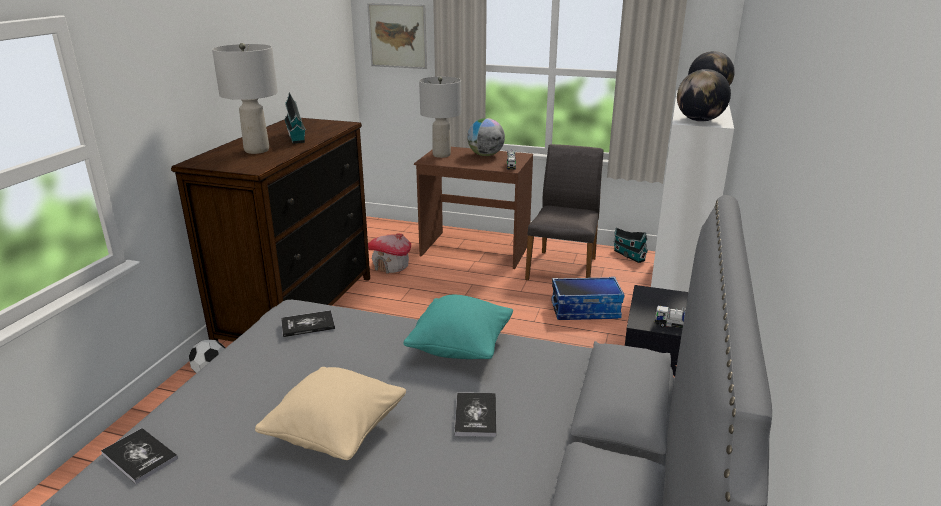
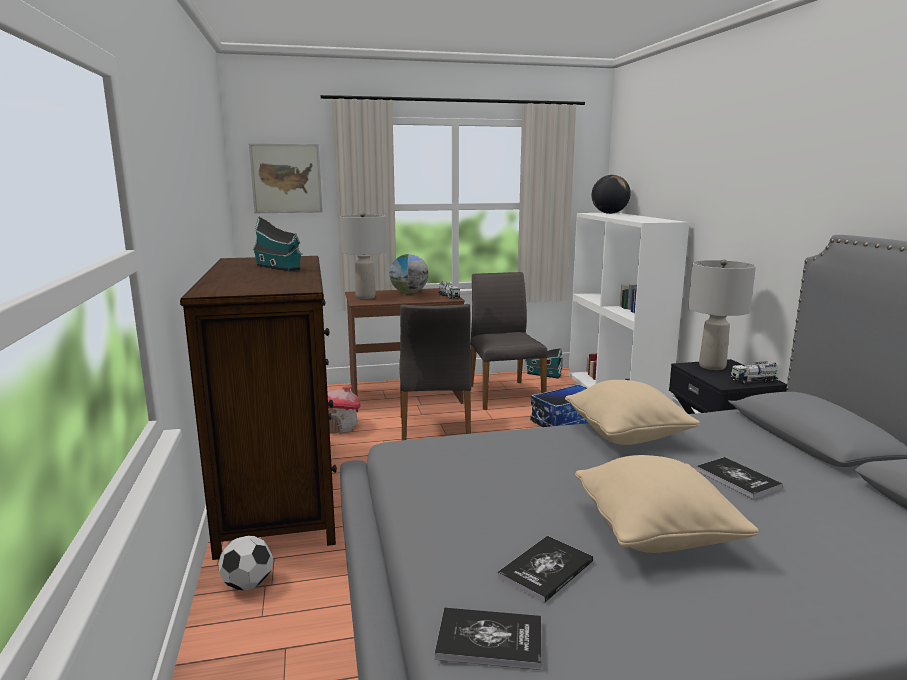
camera: 30 degrees left, 10 degrees down
grey table lamp [212,43,278,154] -> grey table lamp moved to [688,260,756,370]
book [281,310,335,337] -> book moved to [497,536,593,603]
turquoise pillow [404,295,513,359] -> beige pillow [565,380,700,445]
globe [677,69,731,122] -> none
none -> grey chair [399,304,471,440]

